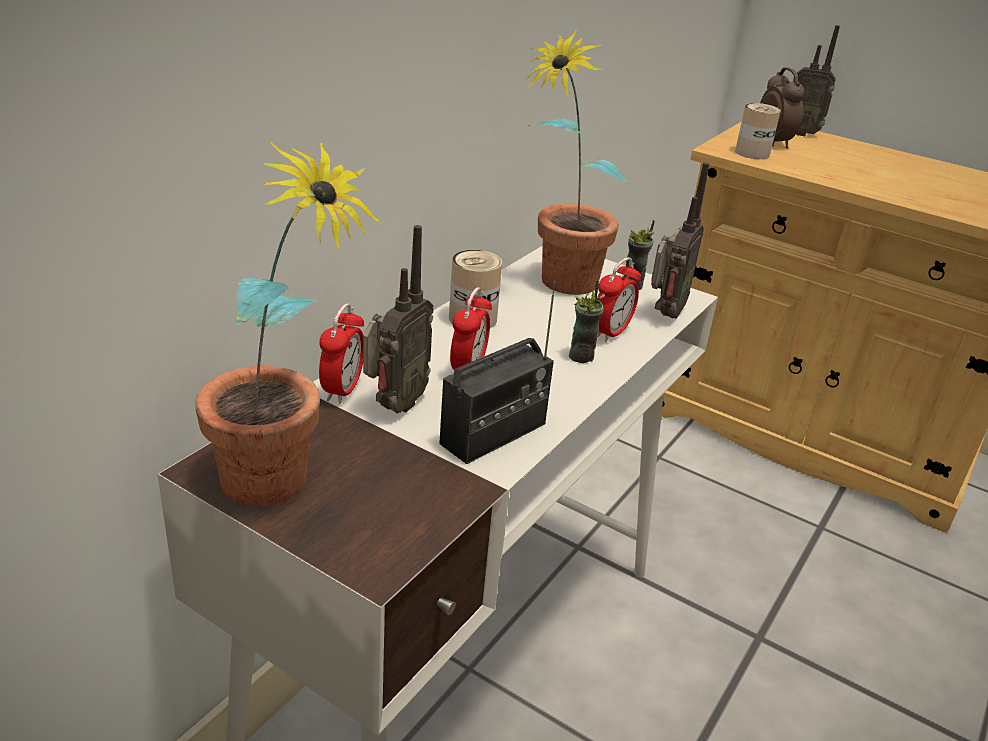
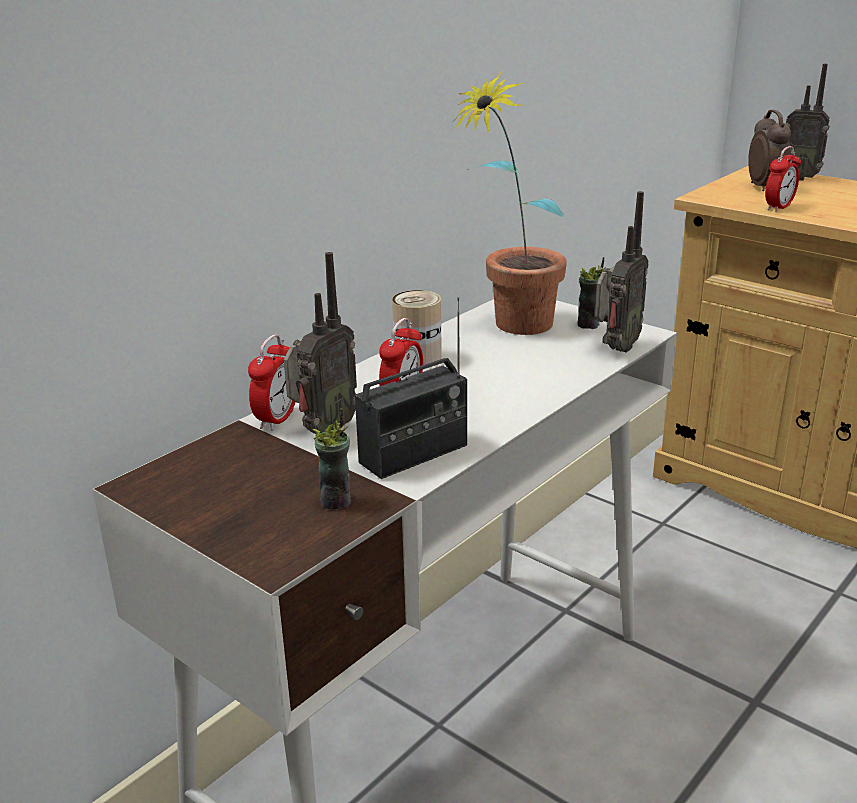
camera: 10 degrees right, 5 degrees down
potted plant [195,141,382,507] -> none
cup [569,280,605,363] -> cup moved to [313,409,351,510]
alarm clock [597,257,641,342] -> alarm clock moved to [765,146,801,212]
can [735,103,781,159] -> none

